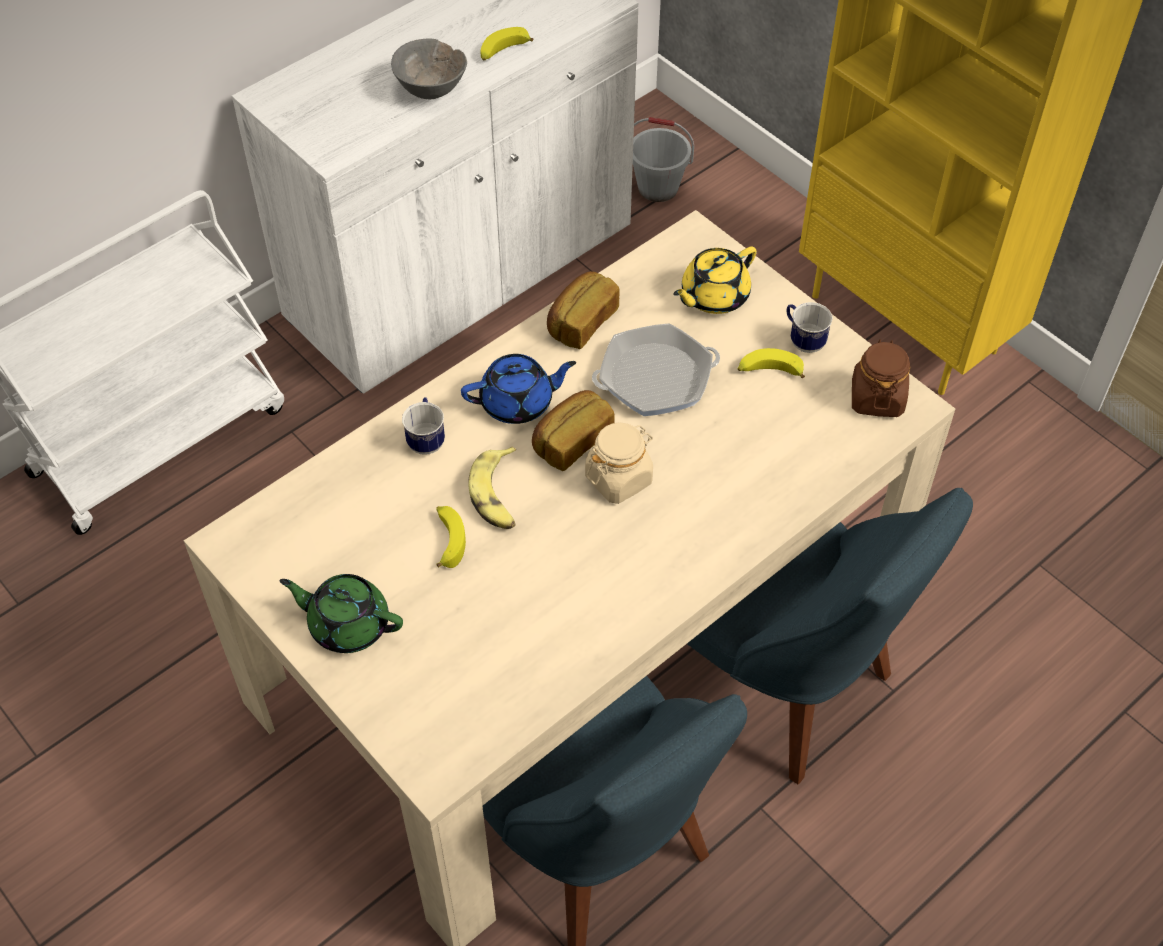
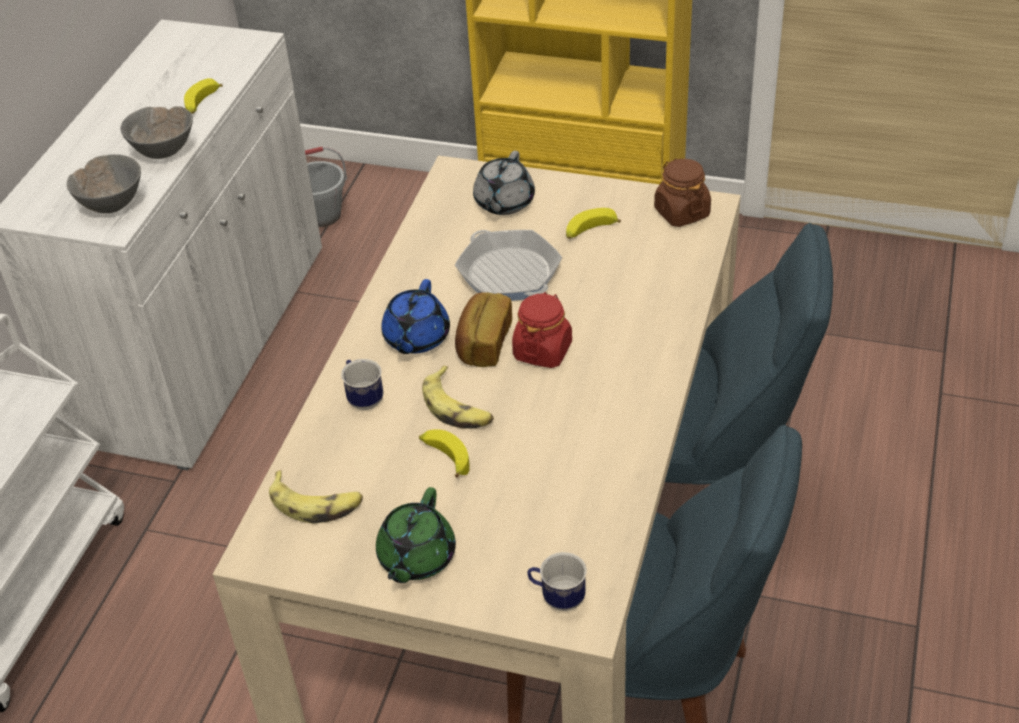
camera: 30 degrees left, 10 degrees down
green teapot [280,574,403,653] -> green teapot turned 60 degrees counterclockwise [376,487,456,583]
blue teapot [461,354,576,424] -> blue teapot turned 150 degrees clockwise [381,279,450,354]
bread [547,271,620,349] -> none
beige jar [585,423,653,504] -> red jar [512,292,572,368]
frying pan [592,323,720,416] -> frying pan turned 75 degrees counterclockwise [455,230,562,301]
yellow teapot [673,246,757,314] -> grey teapot [473,151,535,215]
mug [787,302,833,353] -> mug moved to [527,552,587,611]
none -> grey bowl [67,154,141,213]
none -> banana [269,470,363,524]

